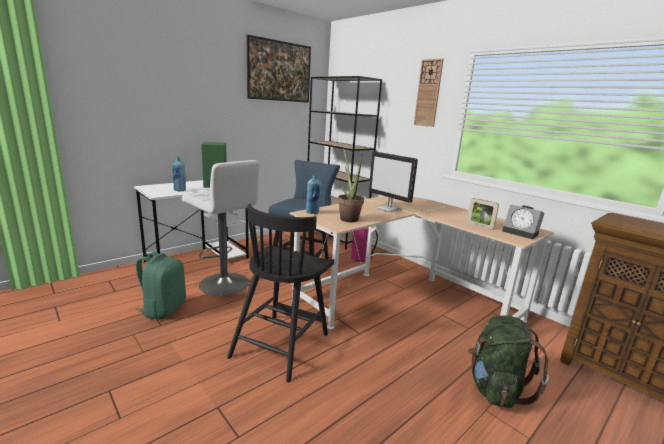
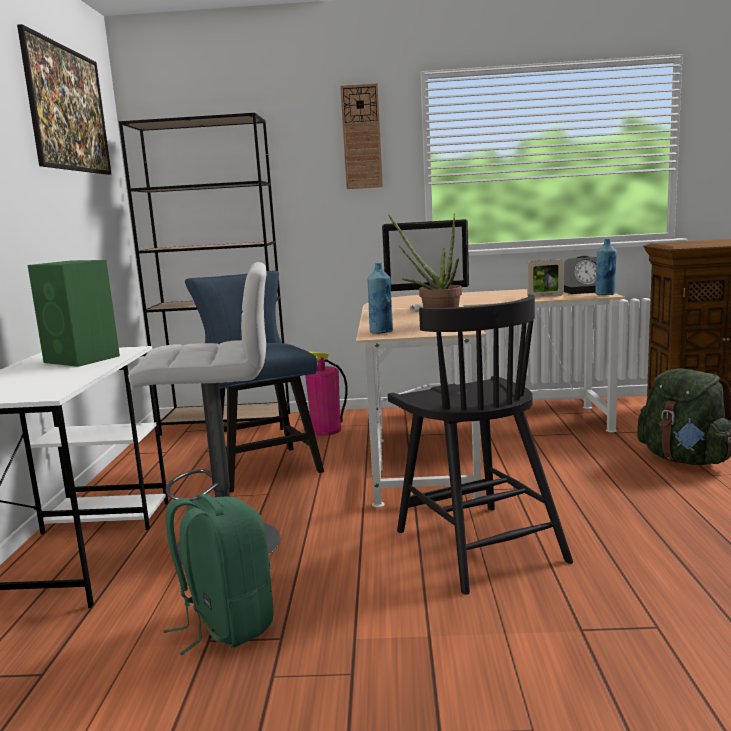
camera: 45 degrees left, 5 degrees down
blue bottle [172,157,186,191] -> blue bottle moved to [595,239,617,295]

